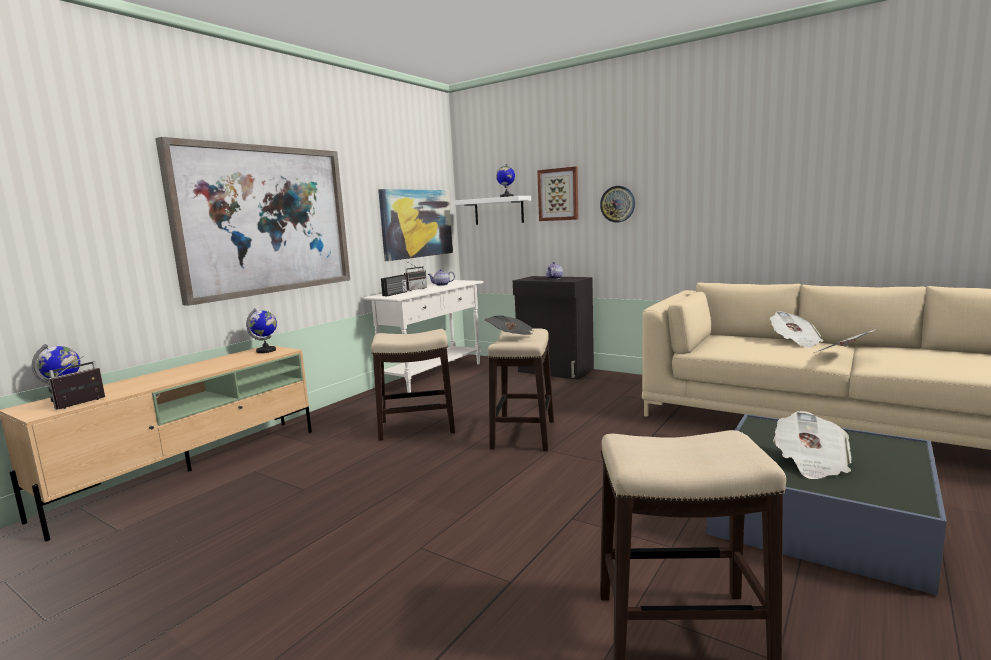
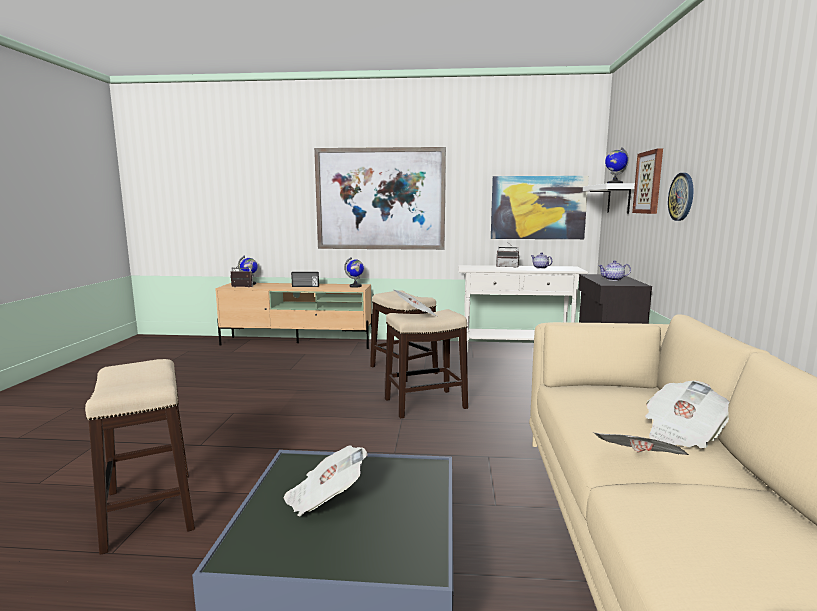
camera: 60 degrees right, 0 degrees up
radio [381,275,407,296] -> radio moved to [291,272,319,287]

